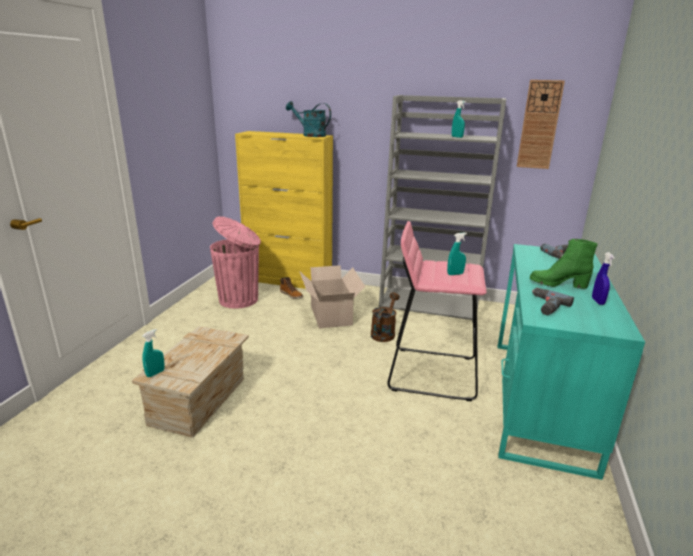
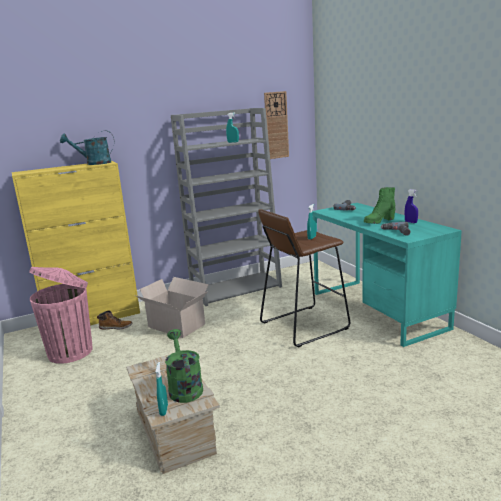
camera: 40 degrees left, 5 degrees down
brown watering can [371,293,400,342] -> none
pink stool [387,221,487,401] -> brown stool [258,209,350,347]
none -> green watering can [165,329,203,403]

